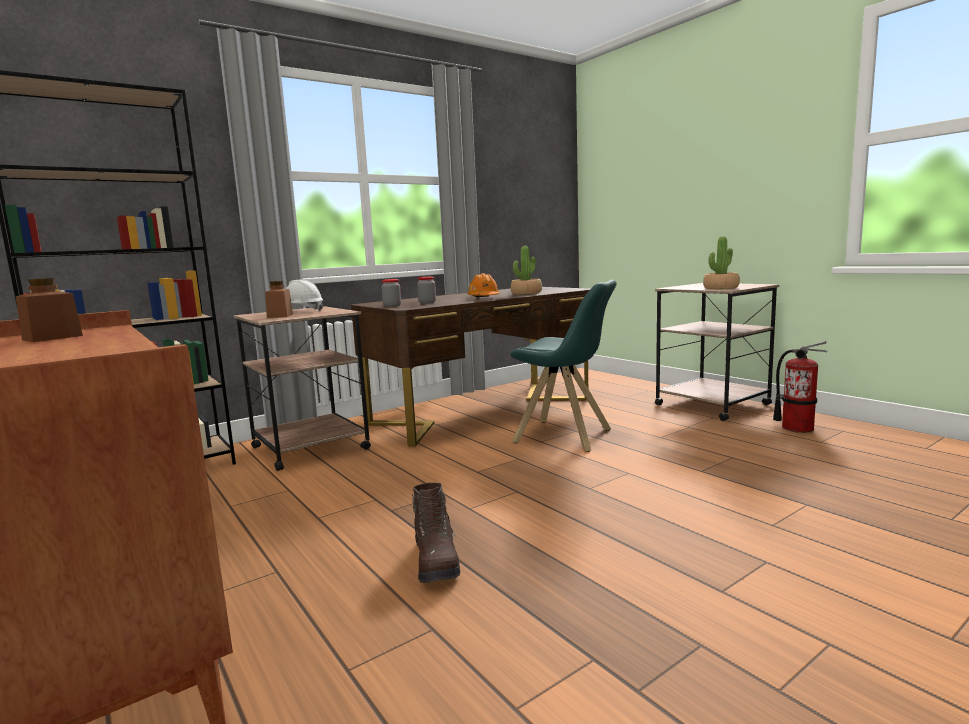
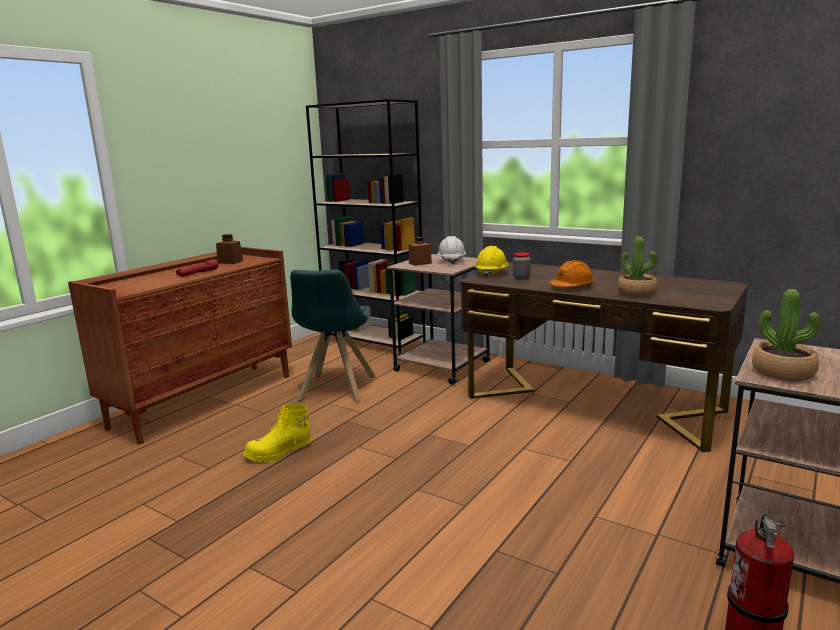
camera: 70 degrees right, 5 degrees up
jar [382,279,401,307] -> yellow hard hat [475,246,508,278]
brown boot [412,483,460,583] -> yellow boot [244,404,311,463]
turquoise chair [510,280,617,452] -> turquoise chair moved to [290,270,376,402]
none -> red flashlight [176,259,218,277]

